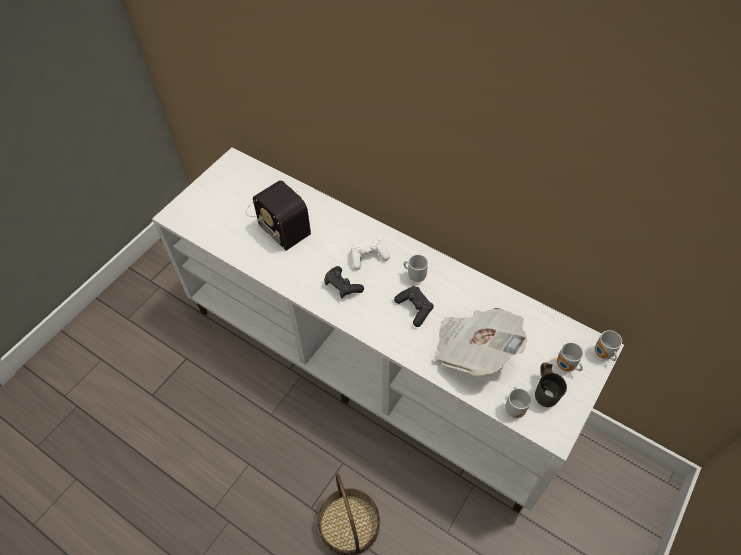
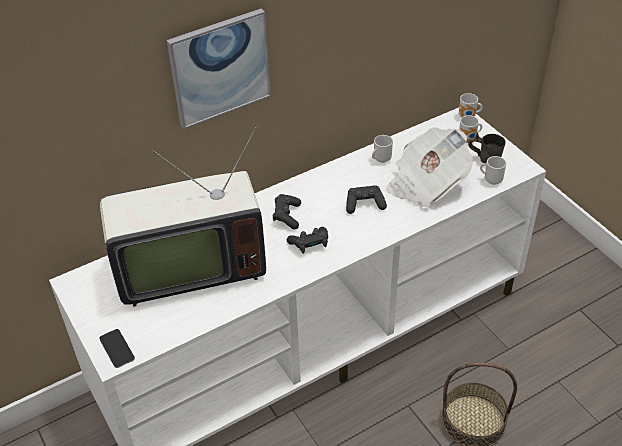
camera: 65 degrees left, 10 degrees down
radio [245,180,311,251] -> television [100,127,266,307]
white game controller [351,238,390,270] -> black game controller [273,194,301,230]
mug [403,254,428,282] -> mug moved to [372,135,393,163]
none -> phone [99,329,135,368]
none -> picture [167,8,271,129]

